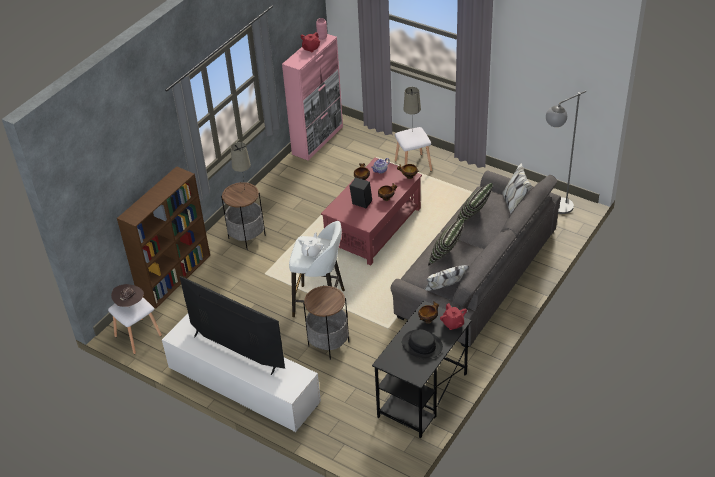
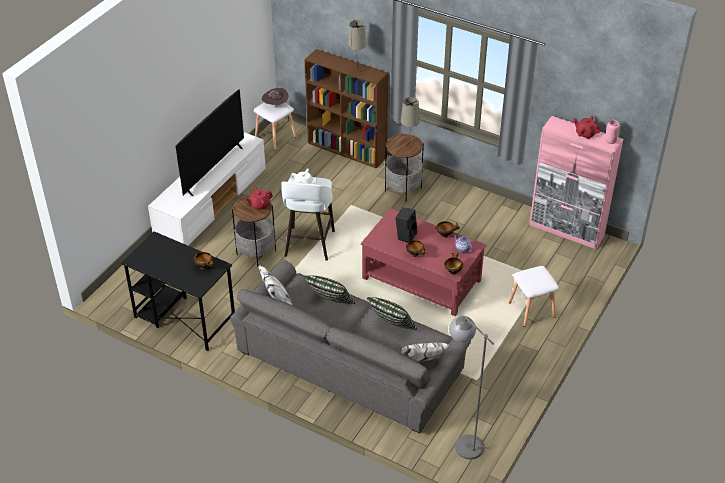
camera: 85 degrees right, 0 degrees up
black hat [402,329,443,359] -> none
beige table lamp [404,87,421,132] -> beige table lamp moved to [348,20,367,71]
red teapot [440,303,467,330] -> red teapot moved to [245,187,273,211]

